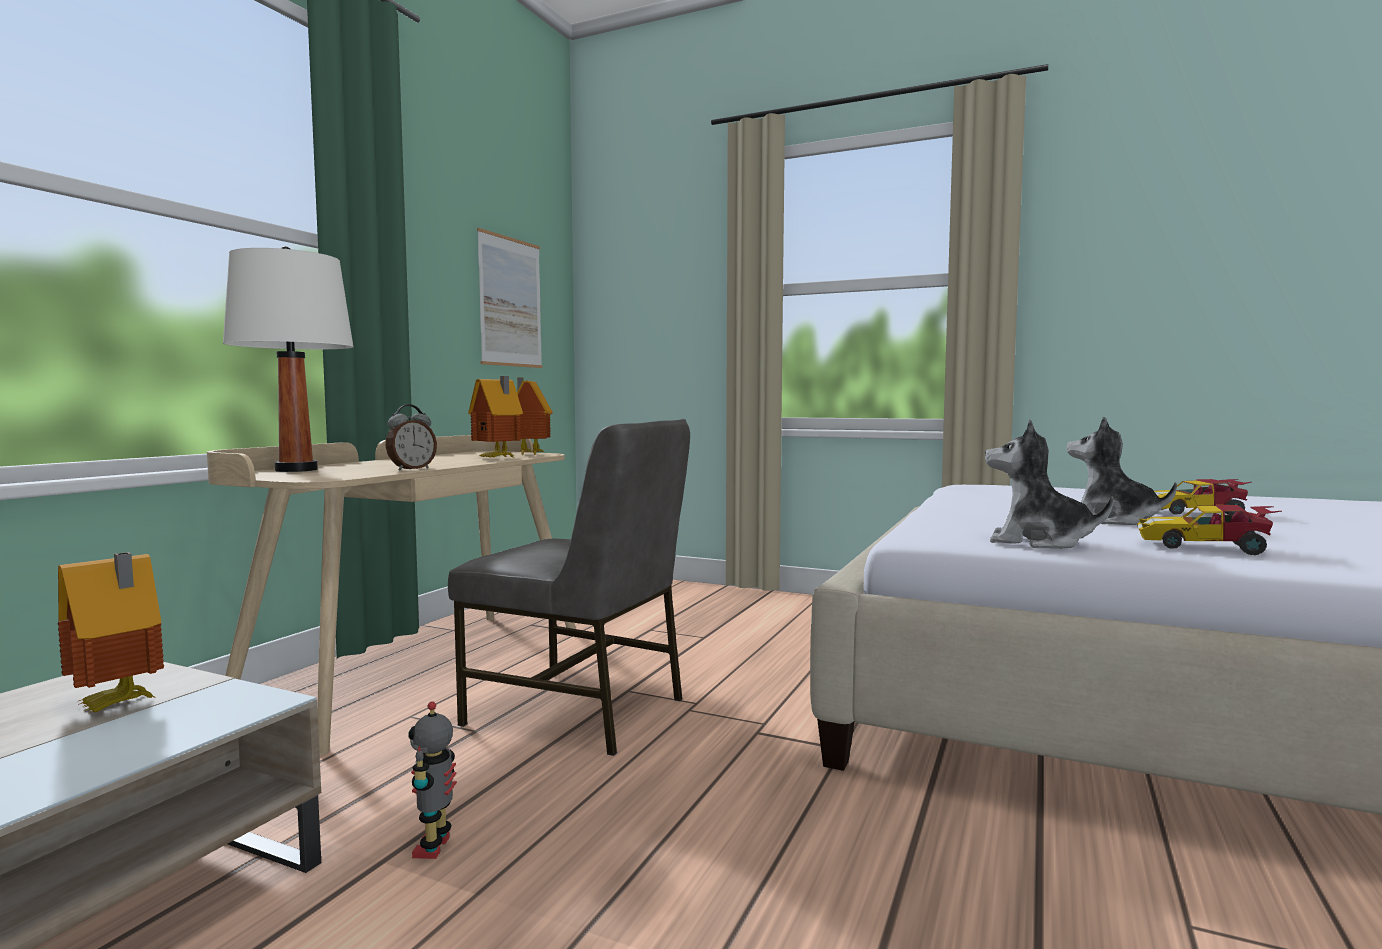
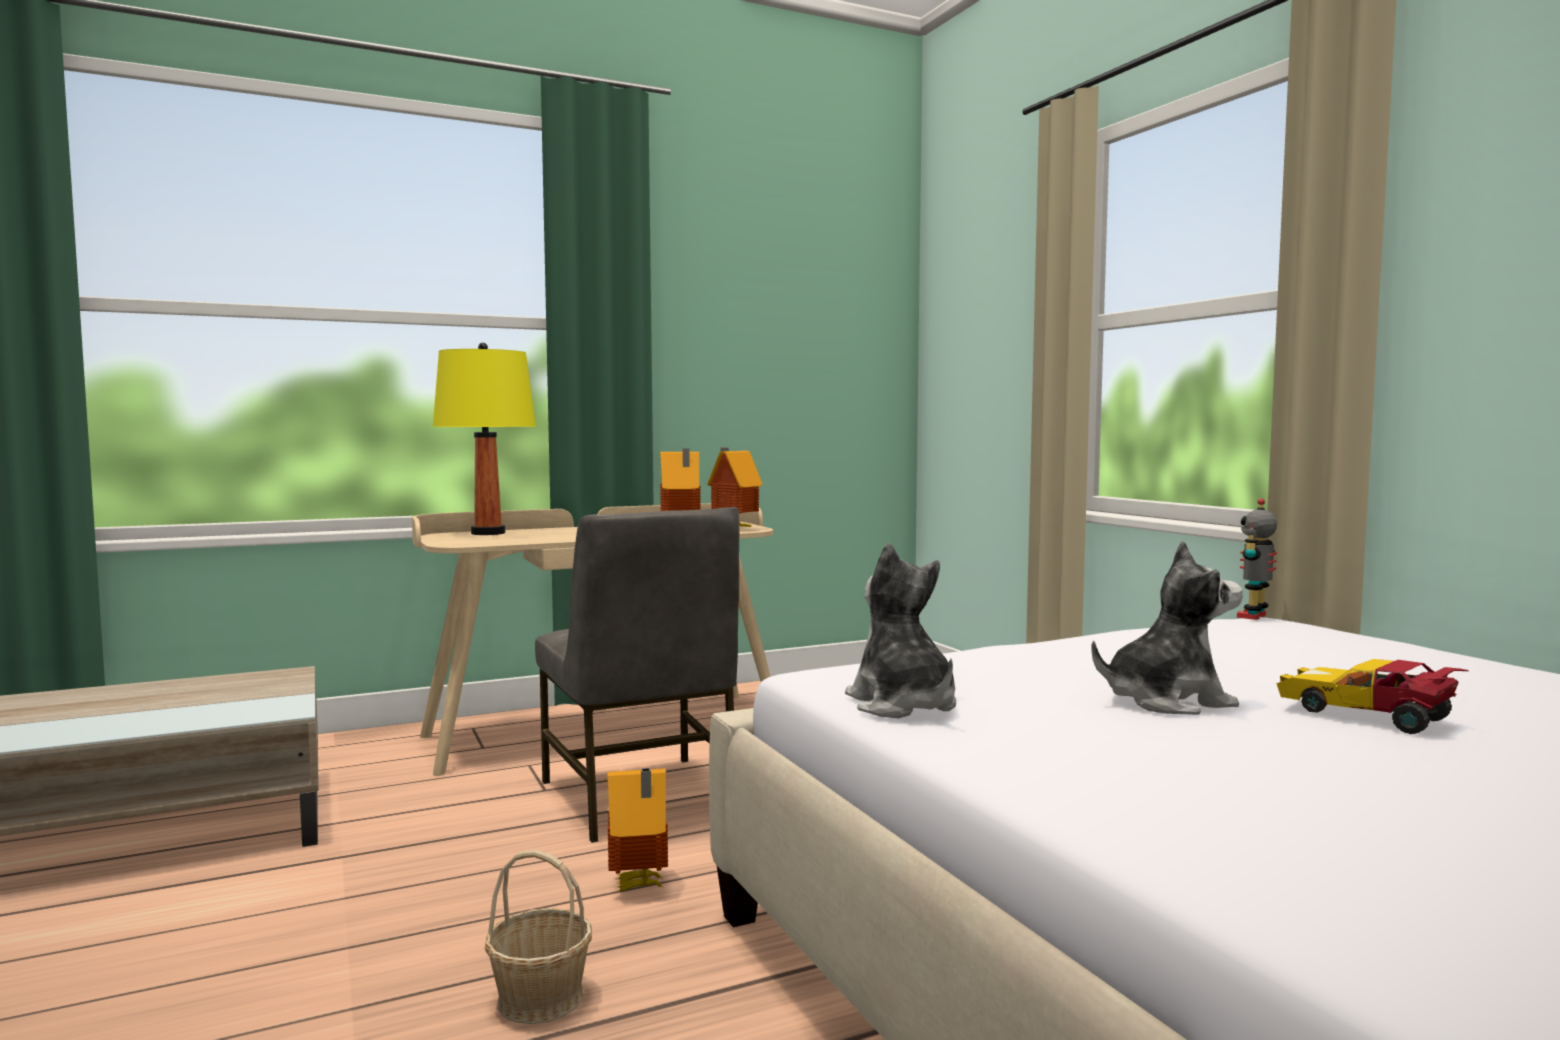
camera: 40 degrees right, 0 degrees up
toy house [58,552,164,713] -> toy house moved to [608,768,668,891]
white table lamp [223,246,354,472] -> yellow table lamp [433,343,536,535]
alarm clock [386,404,437,470] -> none
toy robot [408,702,457,859] -> toy robot moved to [1237,498,1277,620]
picture [477,228,542,368] -> none
plush toy [1066,417,1177,525] -> plush toy turned 90 degrees clockwise [1091,541,1243,715]
toy car [1137,505,1282,555] -> none
none -> basket [485,850,592,1024]

